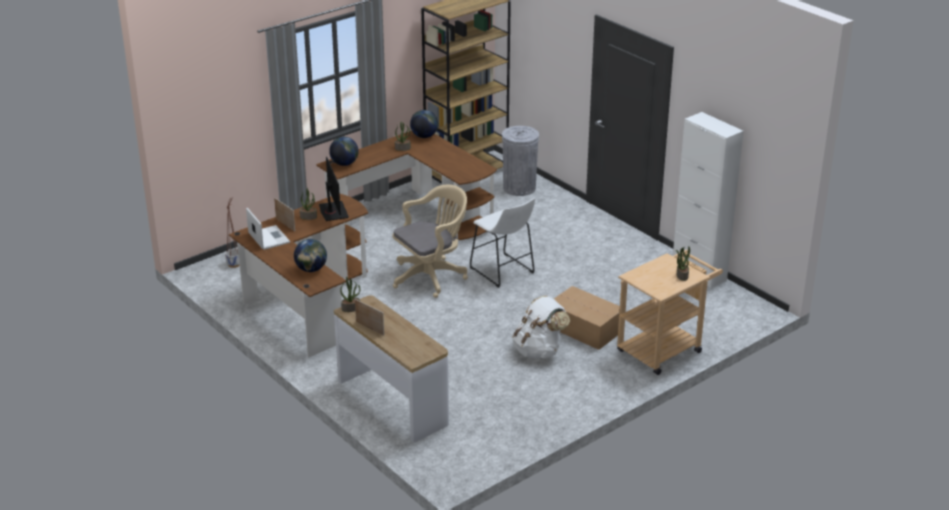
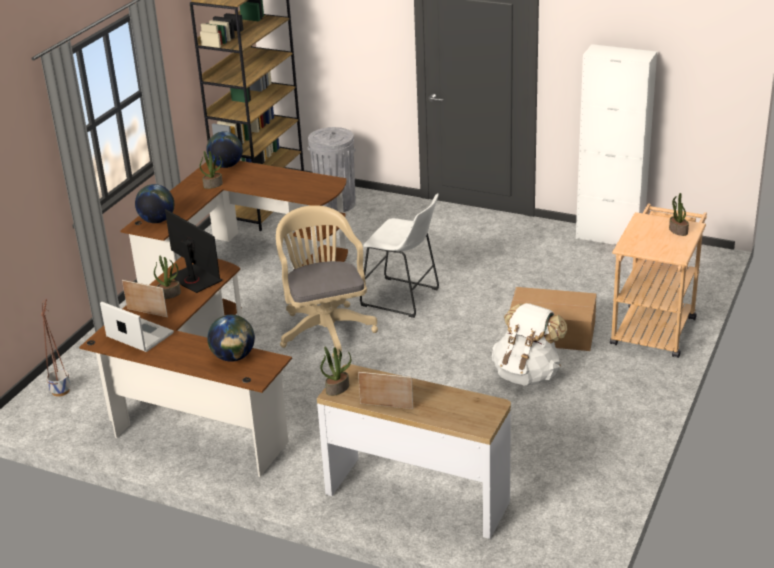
camera: 25 degrees left, 0 degrees up
beige office chair [392,185,468,298] -> beige office chair turned 45 degrees counterclockwise [276,205,378,358]

